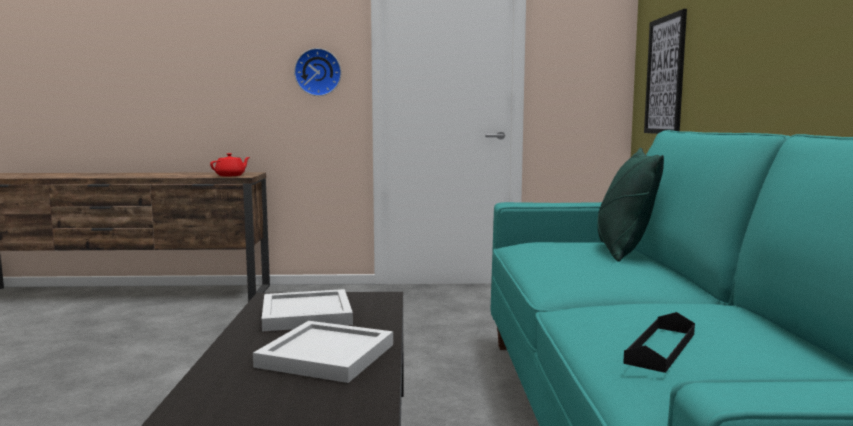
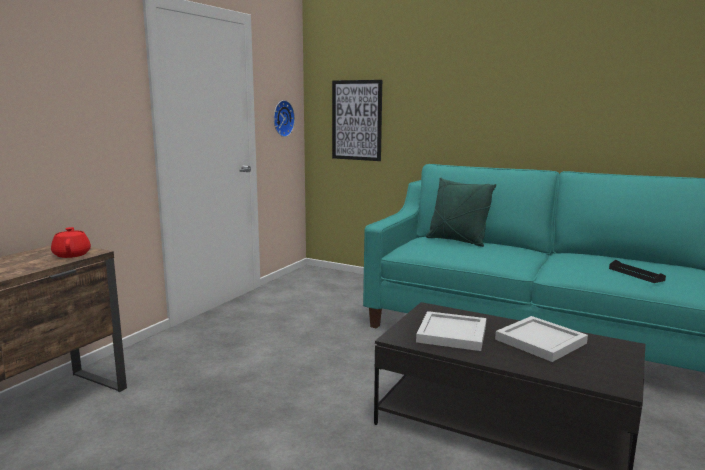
camera: 60 degrees left, 5 degrees up
wall clock [294,48,341,96] -> wall clock moved to [274,100,295,137]

